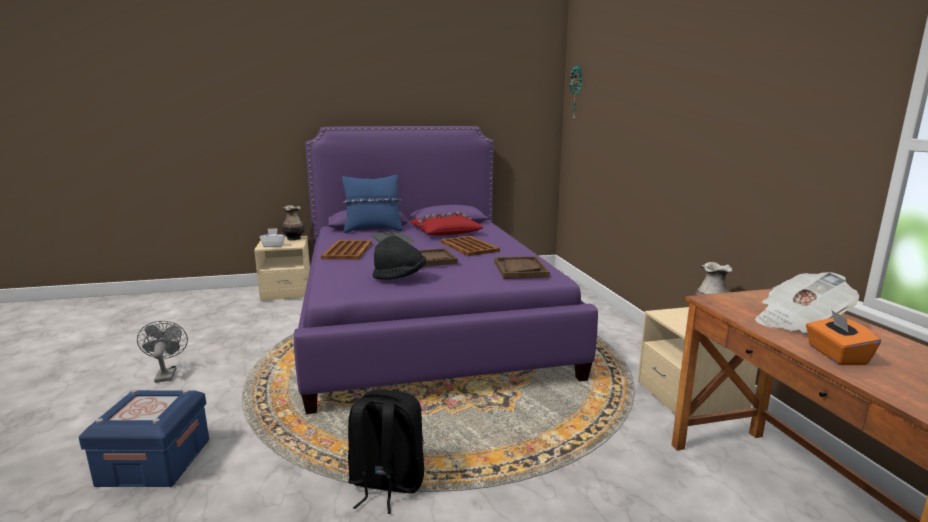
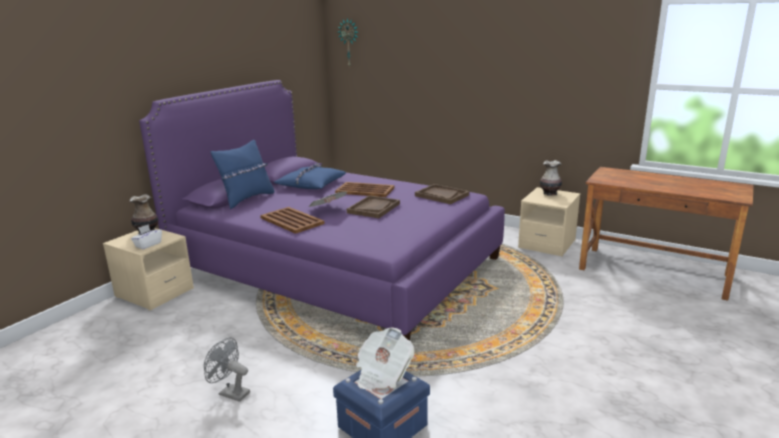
camera: 45 degrees left, 5 degrees up
black backpack [348,389,424,514] -> none
black hat [373,236,426,280] -> none
red pillow [410,212,483,236] -> blue pillow [274,163,346,189]
newspaper [755,272,859,333] -> newspaper moved to [356,327,415,389]
orange tissue box [806,309,881,365] -> none

